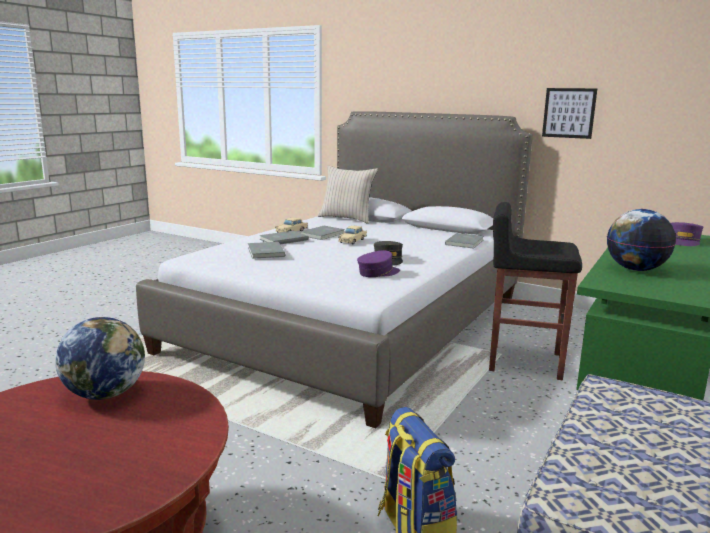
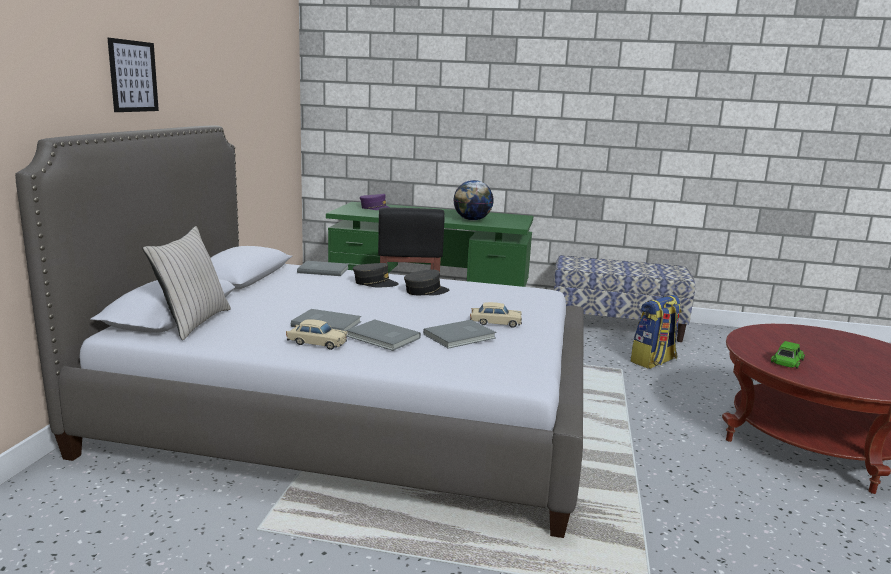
camera: 110 degrees left, 0 degrees up
globe [55,317,145,400] -> green toy car [771,341,805,369]
beige toy car [338,226,367,245] -> beige toy car moved to [470,302,522,328]
purple cap [357,251,400,277] -> none
picture [542,88,597,139] -> picture moved to [108,38,159,112]
none -> grey cap [353,263,399,287]

